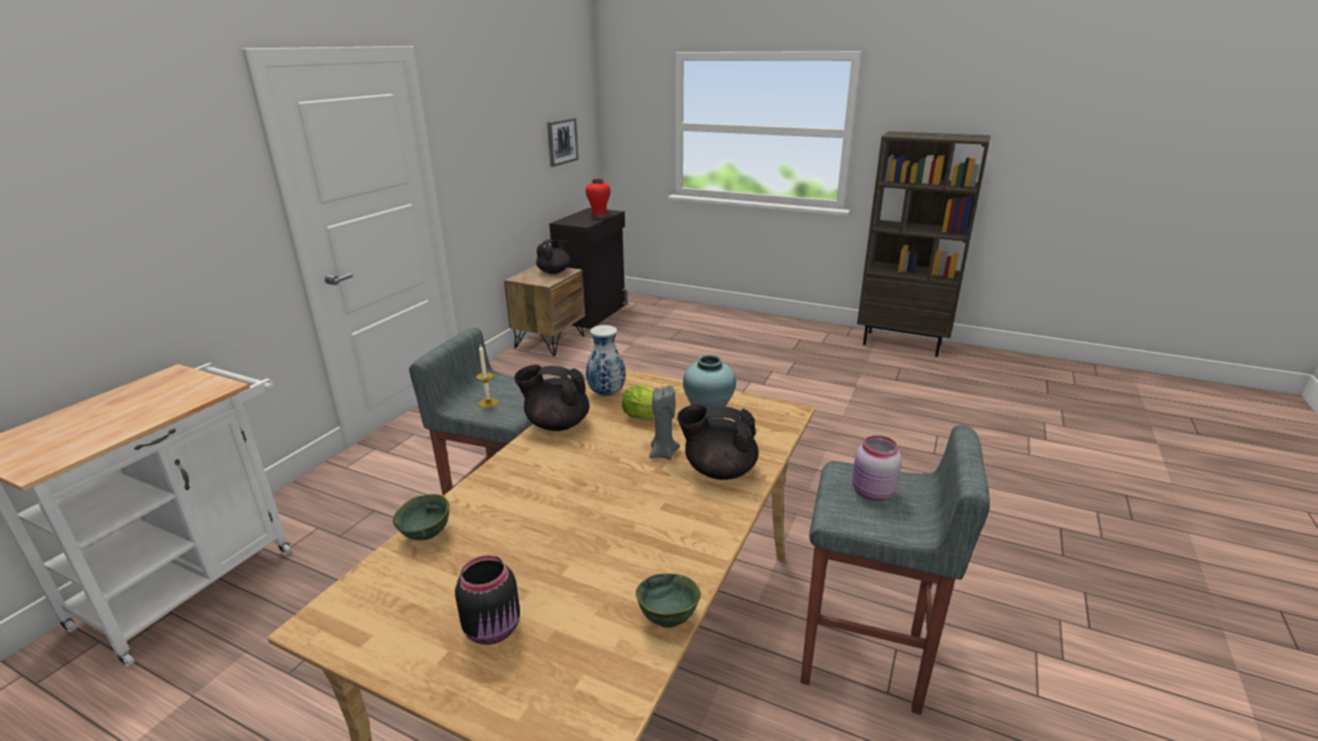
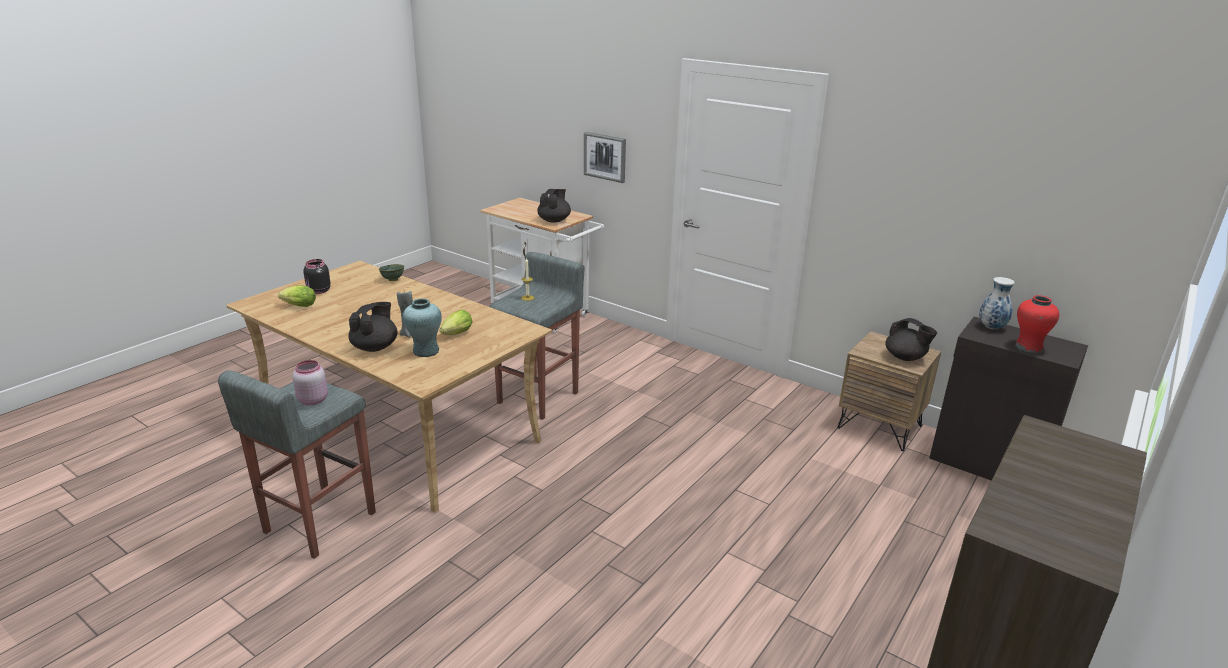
camera: 100 degrees right, 0 degrees up
black teapot [514,365,590,431] -> black teapot moved to [537,189,571,223]
picture [547,118,579,167] -> picture moved to [584,132,626,183]
vase [586,325,626,397] -> vase moved to [979,277,1015,330]
green bowl [636,574,701,628] -> none
none -> lettuce [278,286,316,307]

